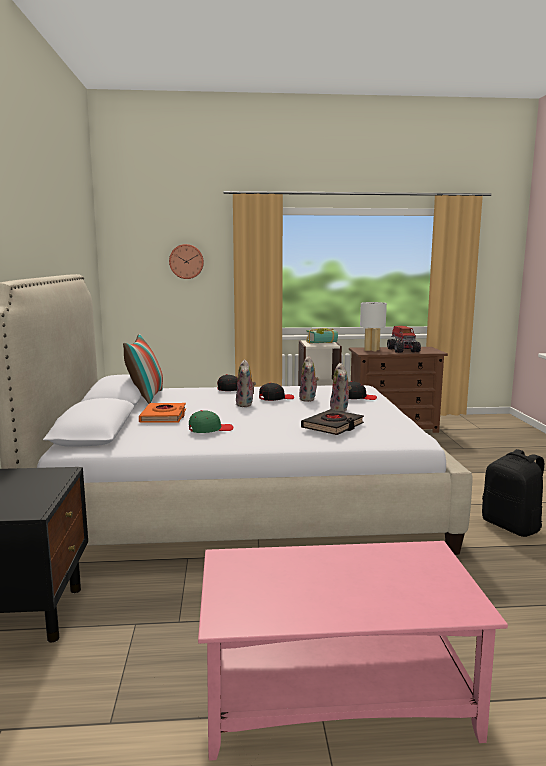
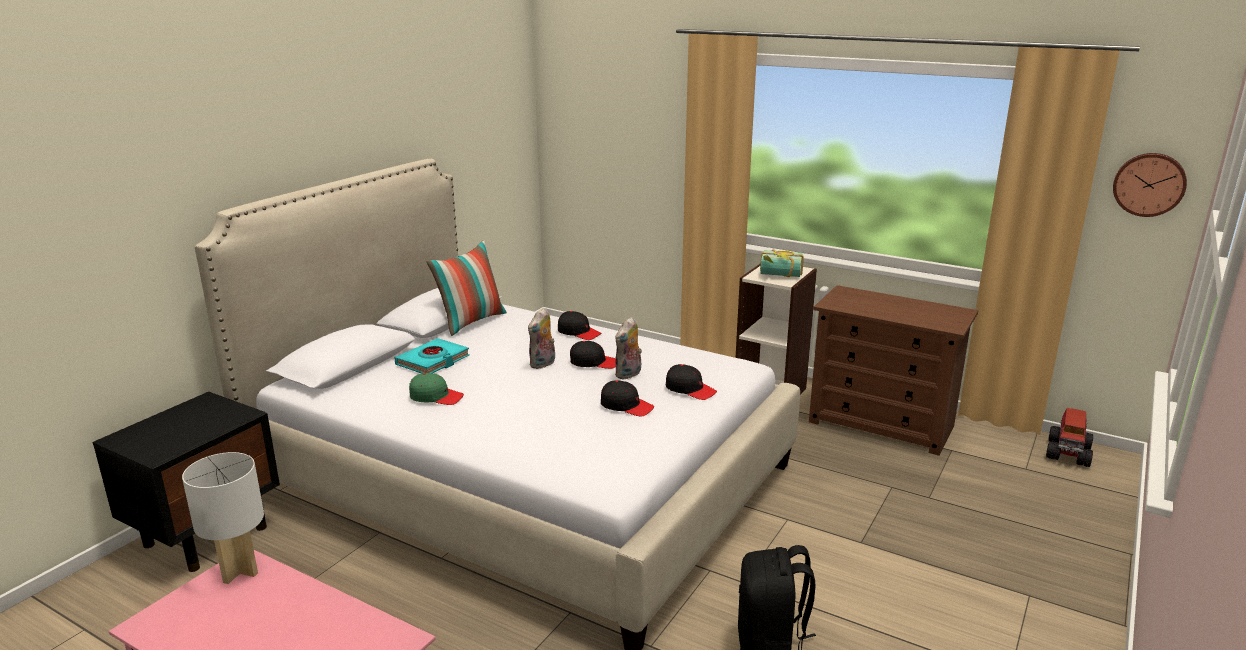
camera: 35 degrees right, 10 degrees up
orange book [139,403,186,422] -> turquoise book [394,338,470,373]
wall clock [169,244,204,279] -> wall clock moved to [1113,153,1187,217]
black book [301,409,364,435] -> none
plush toy [330,363,352,412] -> black cap [601,380,654,416]
white table lamp [360,302,387,352] -> white table lamp moved to [182,452,264,584]
toy truck [387,326,421,353] -> toy truck moved to [1046,408,1093,467]

